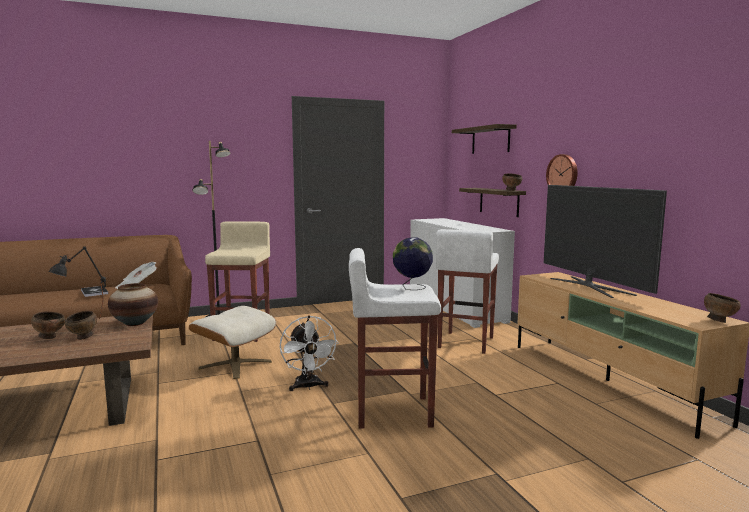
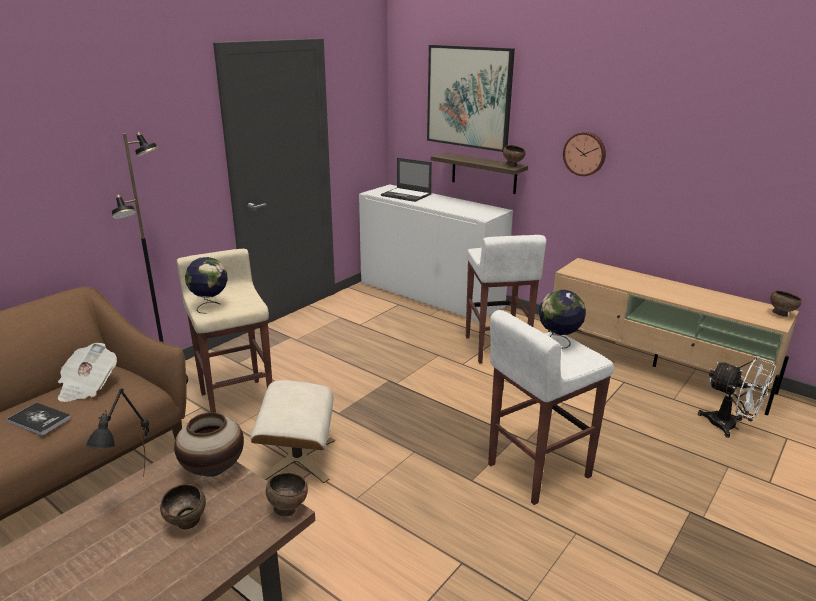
camera: 30 degrees left, 15 degrees up
brown bowl [31,312,65,339] -> brown bowl moved to [266,472,308,516]
white fan [280,315,338,391] -> white fan moved to [698,356,776,438]
shelf [452,124,517,154] -> picture [427,45,515,152]
television [544,185,667,298] -> none
none -> globe [185,257,228,314]
none -> laptop [381,158,432,202]

